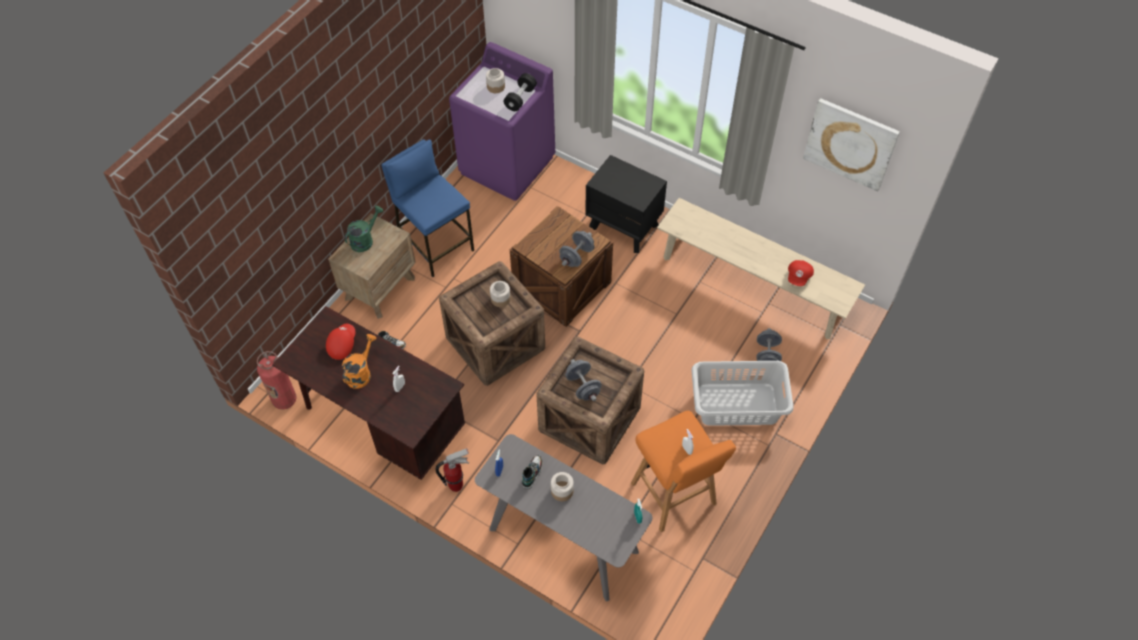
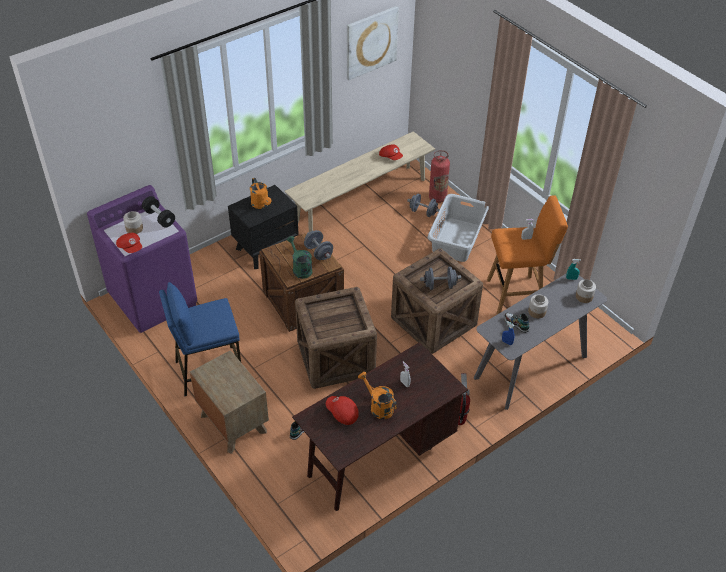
camera: 70 degrees left, 10 degrees down
fire extinguisher [257,351,297,409] -> fire extinguisher moved to [429,150,450,203]
green watering can [345,206,384,252] -> green watering can moved to [287,236,312,279]
jar [490,281,511,307] -> jar moved to [576,279,596,303]
none -> red cap [116,233,142,253]
none -> orange watering can [250,178,271,209]

